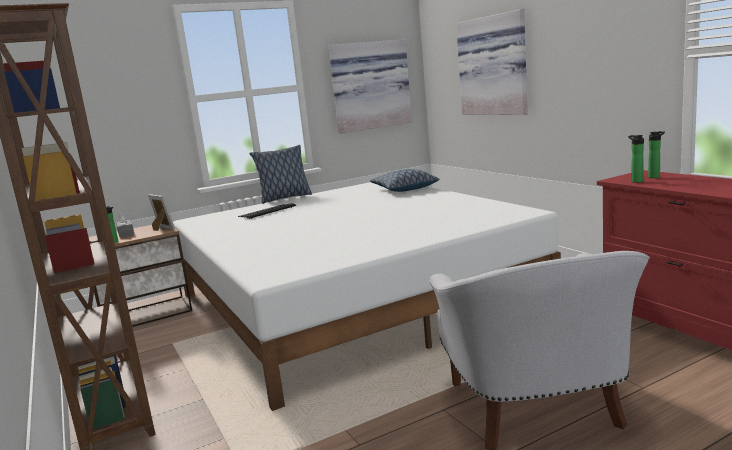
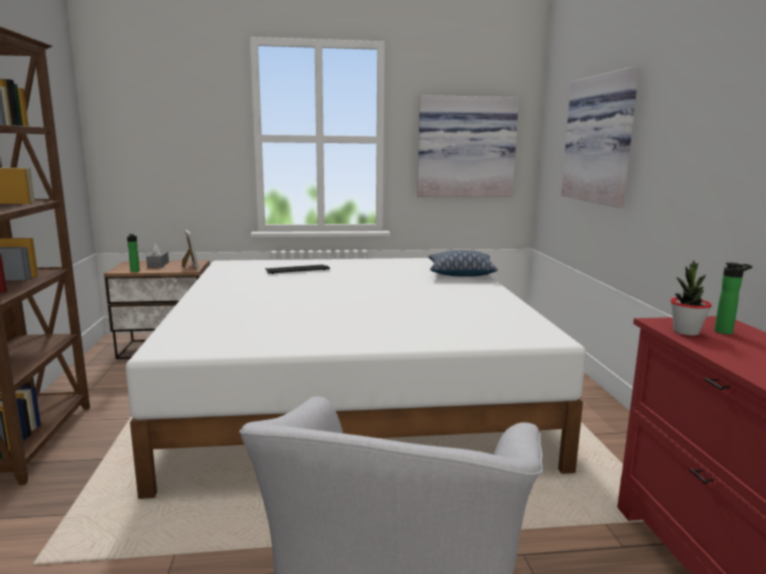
camera: 20 degrees right, 0 degrees up
pillow [250,145,312,204] -> none
bottle [628,135,644,183] -> potted plant [670,261,712,336]

